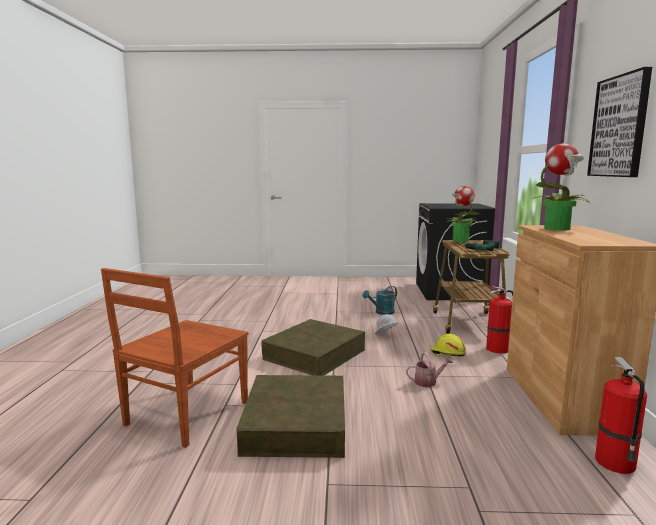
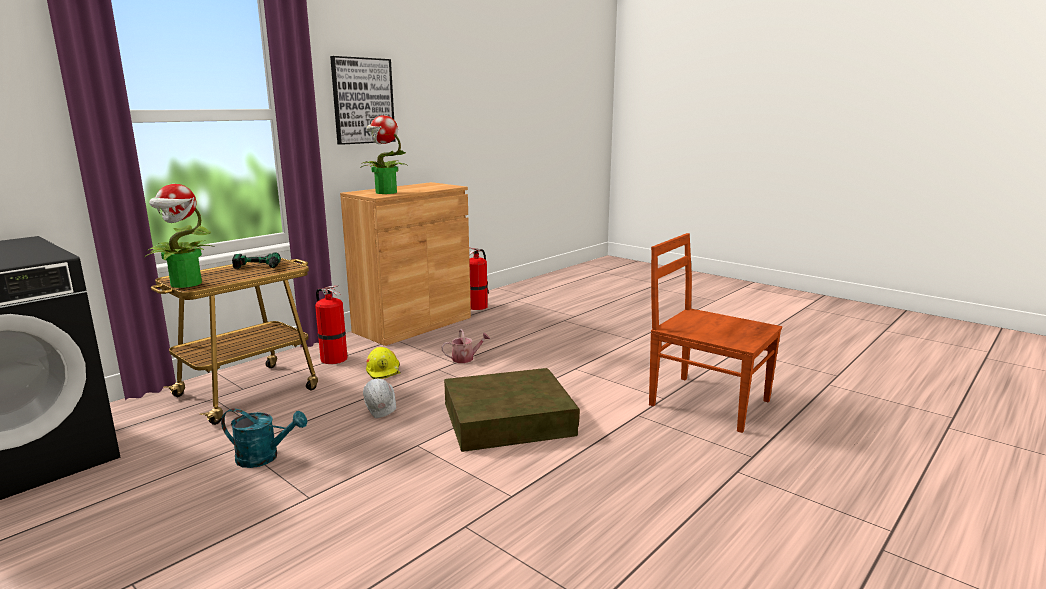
camera: 140 degrees left, 5 degrees up
brown chair [101,268,248,448] -> brown chair turned 120 degrees counterclockwise [649,233,782,433]
brown storage box [236,375,345,458] -> none
watering can [406,352,453,387] -> watering can turned 135 degrees clockwise [441,329,490,363]

